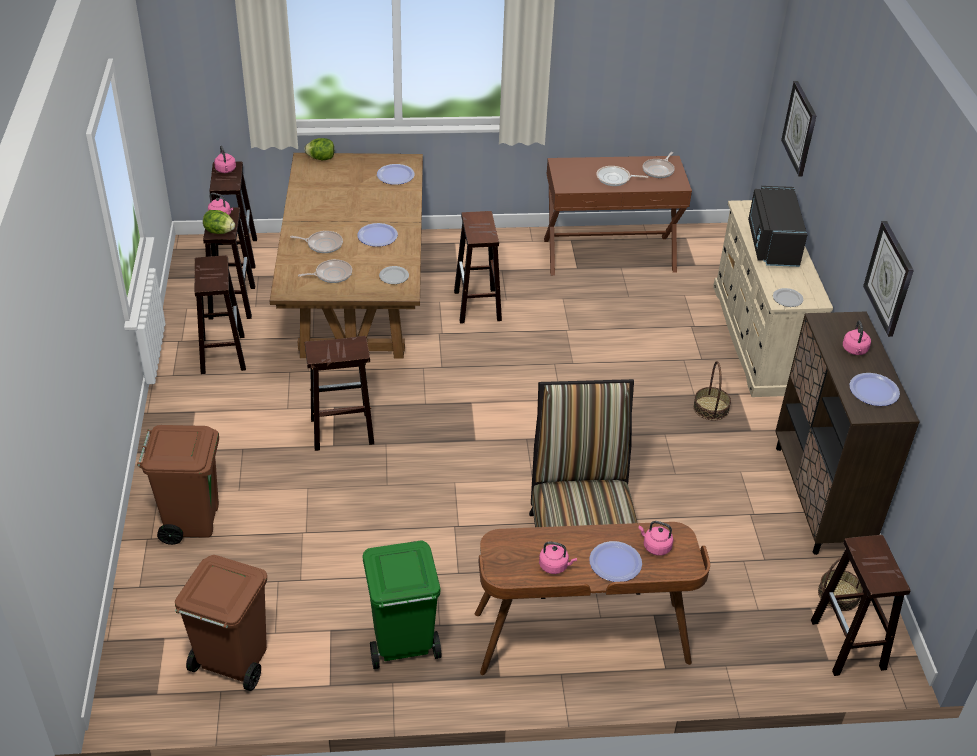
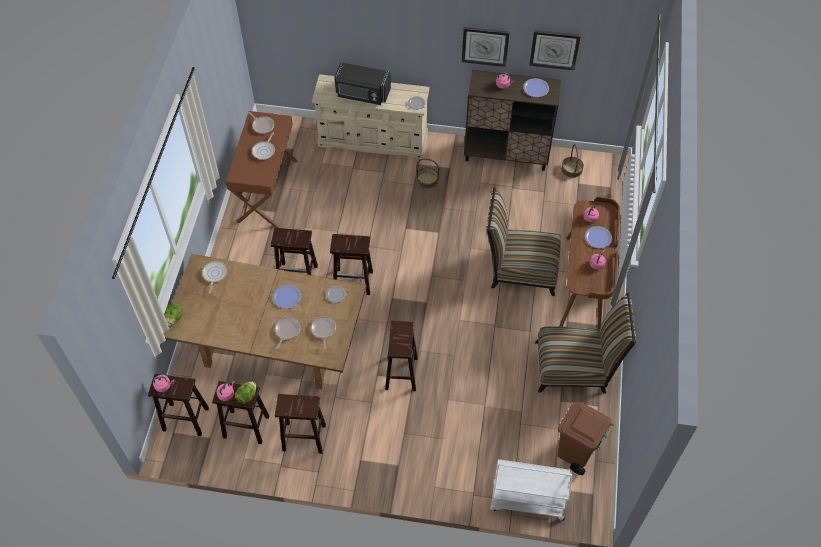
camera: 75 degrees left, 15 degrees up
brown trash can [137,425,219,545] -> none
green trash can [362,540,441,669] -> chair [535,292,636,394]
plate [377,164,415,185] -> frying pan [202,261,227,293]
wall clock [781,81,816,177] -> wall clock moved to [529,30,581,70]
brown stool [811,535,911,676] -> brown stool moved to [330,234,373,295]
none -> white cart [490,459,573,521]

